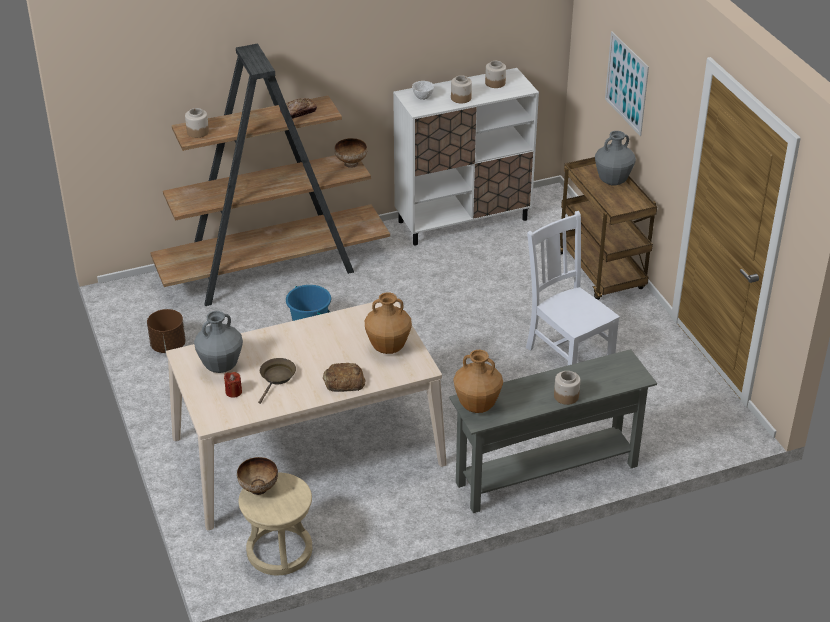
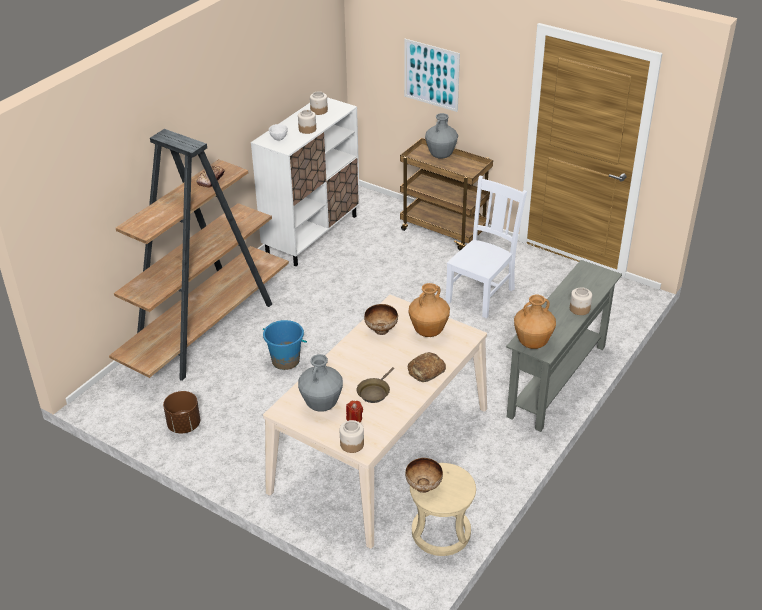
camera: 35 degrees left, 0 degrees up
jar [185,108,209,138] -> jar moved to [340,420,364,453]
brown frying pan [258,358,296,404] -> brown frying pan turned 135 degrees counterclockwise [357,367,394,403]
bowl [334,138,367,168] -> bowl moved to [364,304,398,335]
white chair [526,211,620,365] -> white chair turned 105 degrees clockwise [445,176,527,319]

